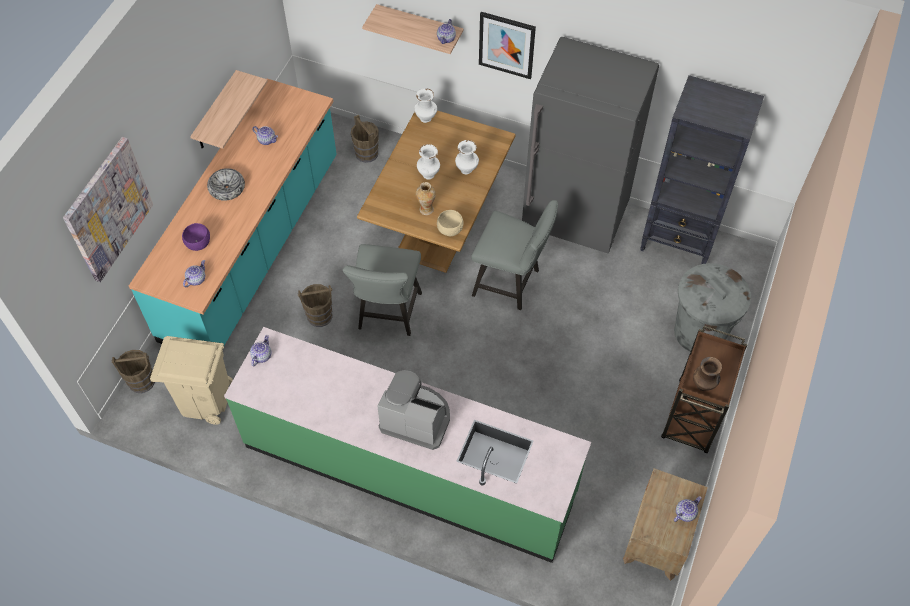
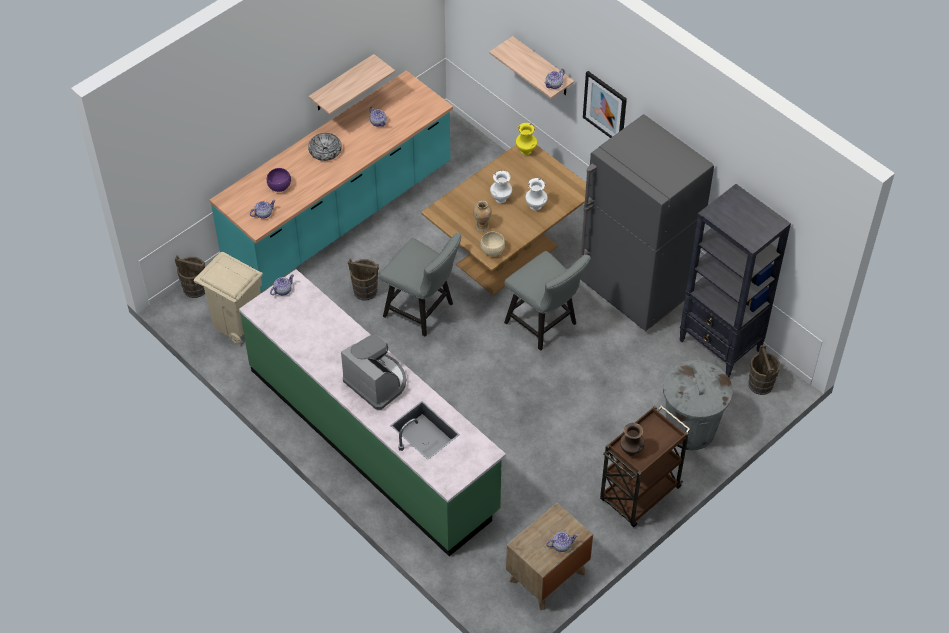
camera: 25 degrees right, 5 degrees down
picture [63,137,153,282] -> none
grey chair [343,244,422,336] -> grey chair turned 90 degrees counterclockwise [379,233,462,336]
brown bucket [351,115,379,163] -> brown bucket moved to [749,345,780,395]
white vase [415,88,437,123] -> yellow vase [516,123,537,155]

